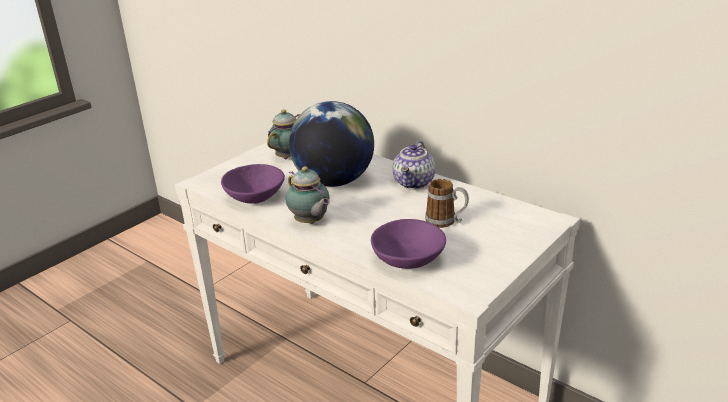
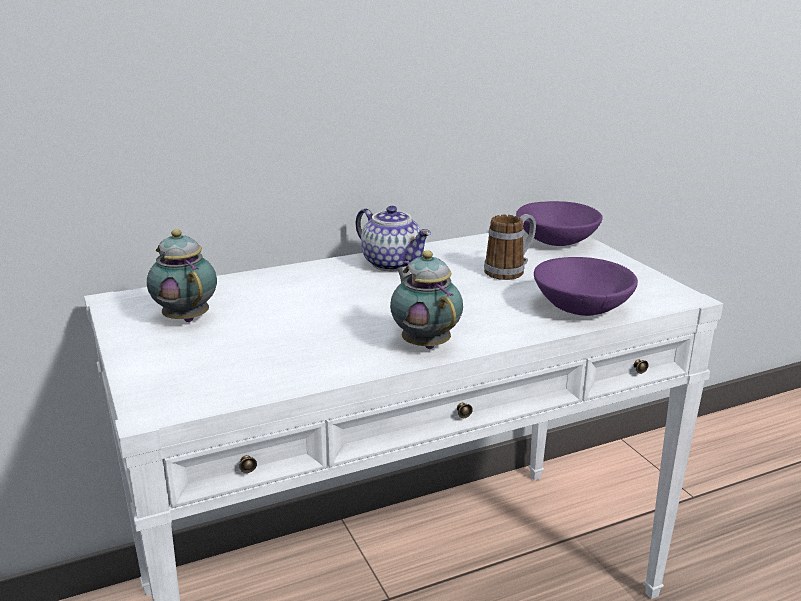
camera: 65 degrees left, 5 degrees down
purple bowl [221,164,285,204] -> purple bowl moved to [516,201,603,246]
teapot [286,166,330,224] -> teapot turned 105 degrees counterclockwise [390,250,463,349]
globe [289,101,374,187] -> none

